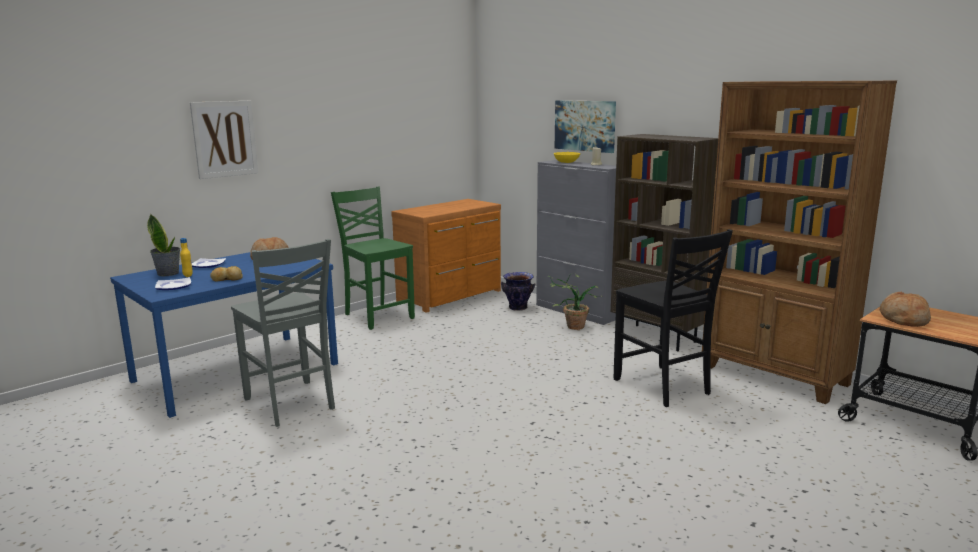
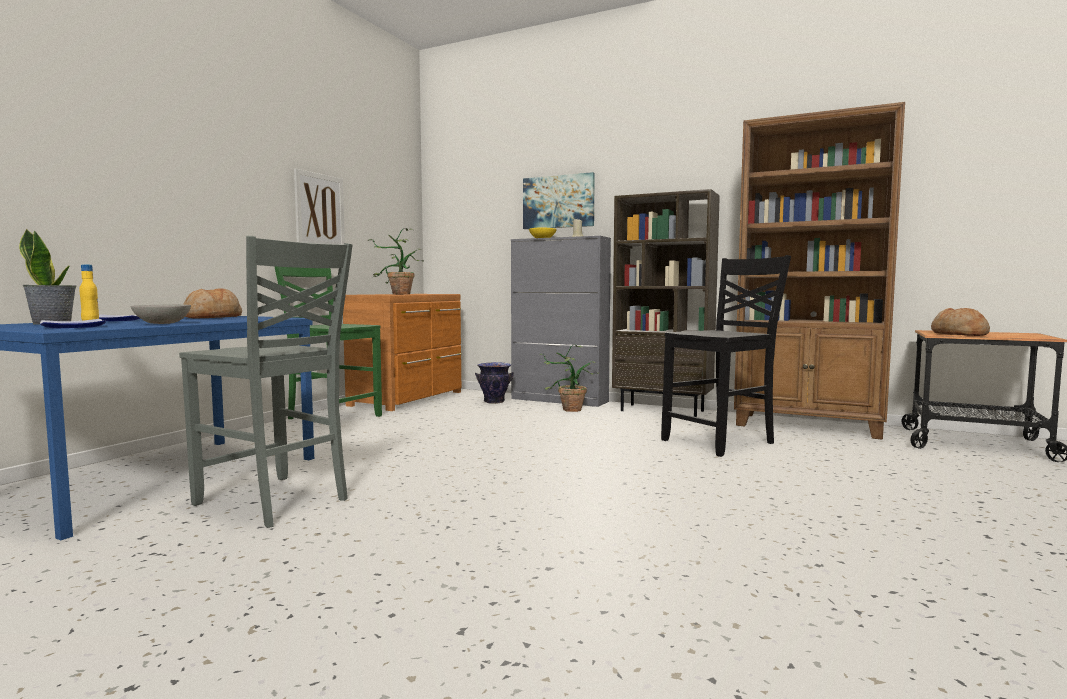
camera: 20 degrees left, 10 degrees down
picture [190,101,258,179] -> picture moved to [294,169,345,245]
bread [210,266,243,281] -> grey bowl [131,304,191,324]
black chair [613,229,733,407] -> black chair turned 75 degrees counterclockwise [661,255,791,457]
none -> potted plant [369,228,424,294]

